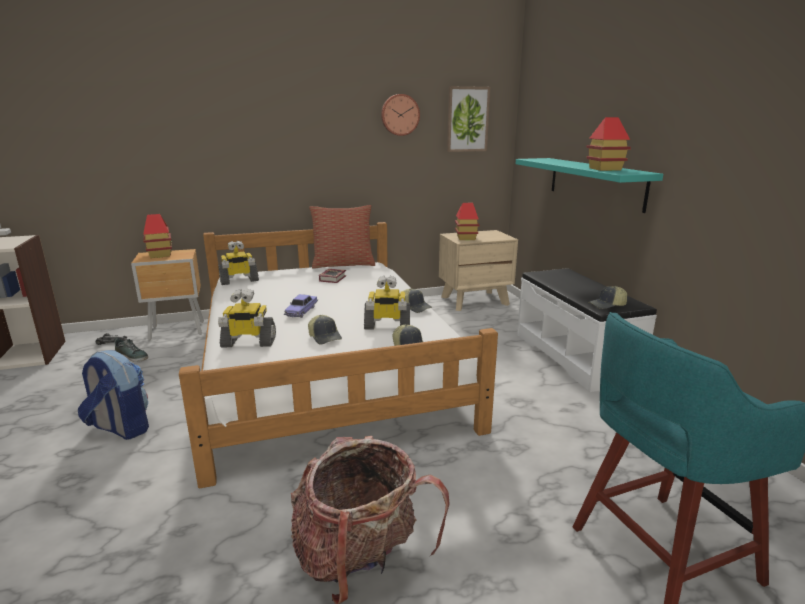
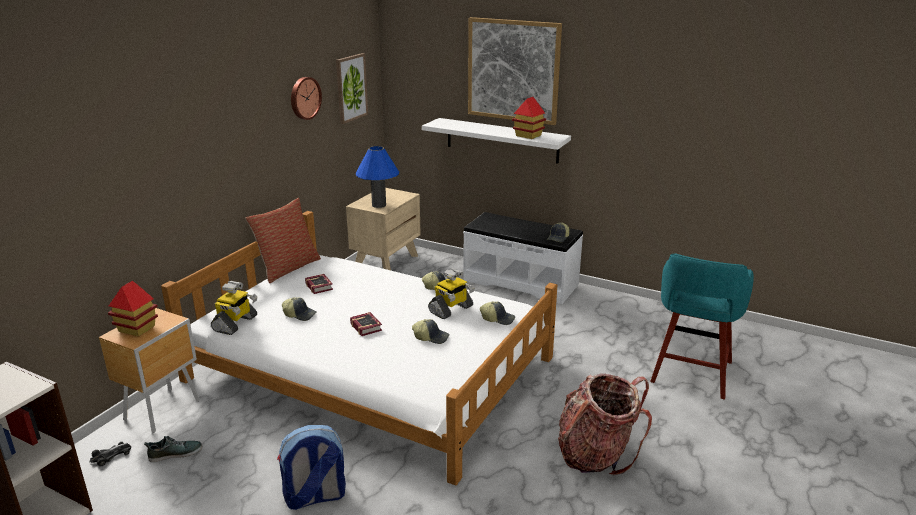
camera: 45 degrees left, 5 degrees up
toy robot [218,289,276,348] -> none
toy car [284,294,318,318] -> book [350,312,382,336]
toy house [455,203,479,240] -> blue table lamp [356,146,399,208]
turquoise shelf [516,158,663,213] -> white shelf [422,118,571,163]
none -> cap [282,297,317,321]
none -> picture [468,17,562,125]

